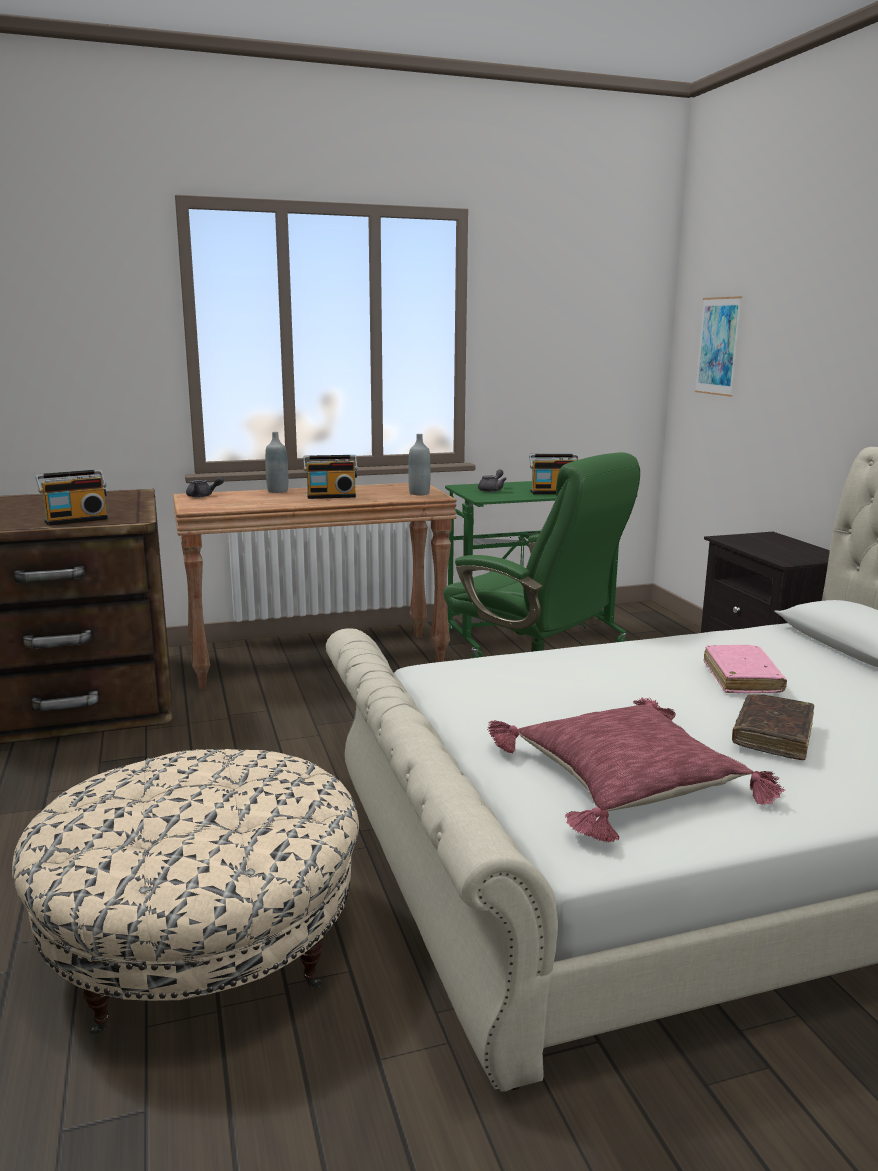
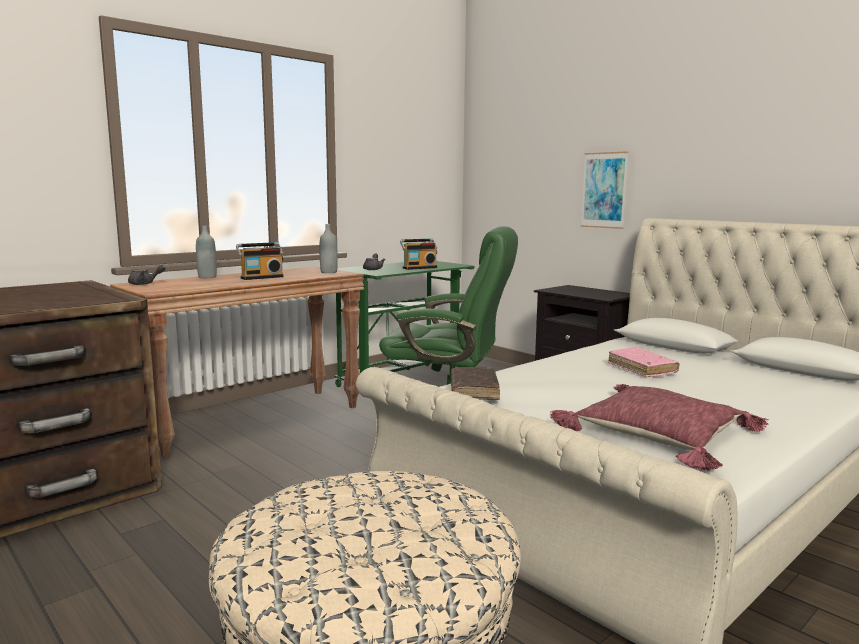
camera: 25 degrees left, 5 degrees down
radio [35,469,108,526] -> none
picture [695,296,742,397] -> picture moved to [581,151,628,229]
brown book [732,694,814,760] -> brown book moved to [451,367,500,400]

